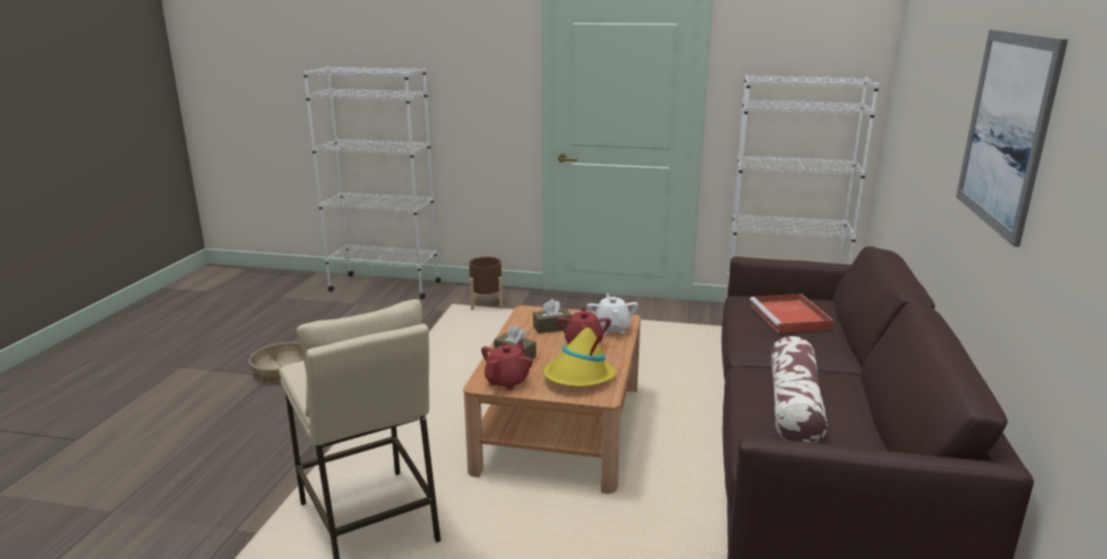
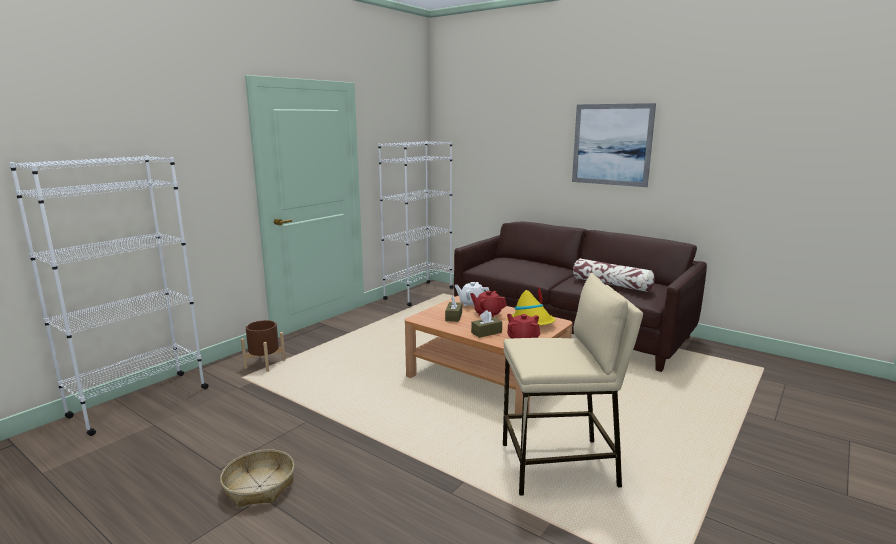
camera: 65 degrees left, 5 degrees down
red tray [750,294,834,333] -> none

